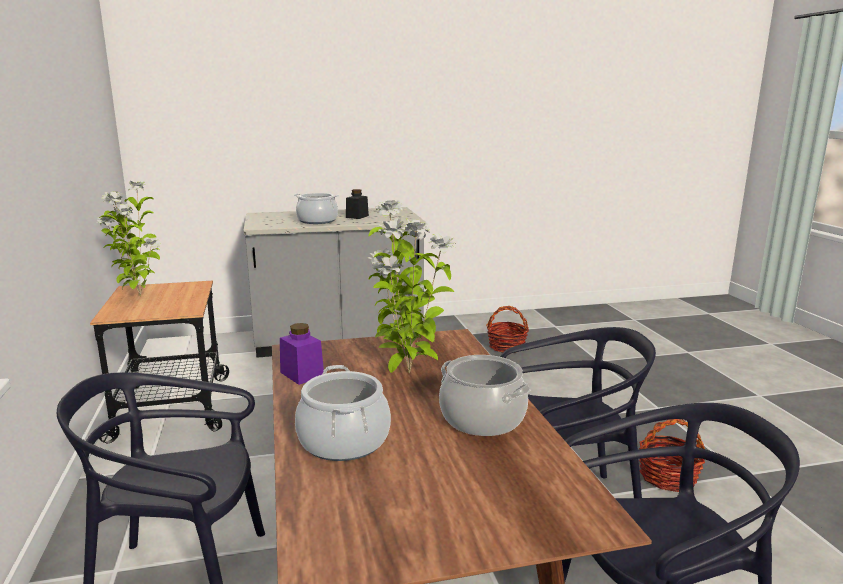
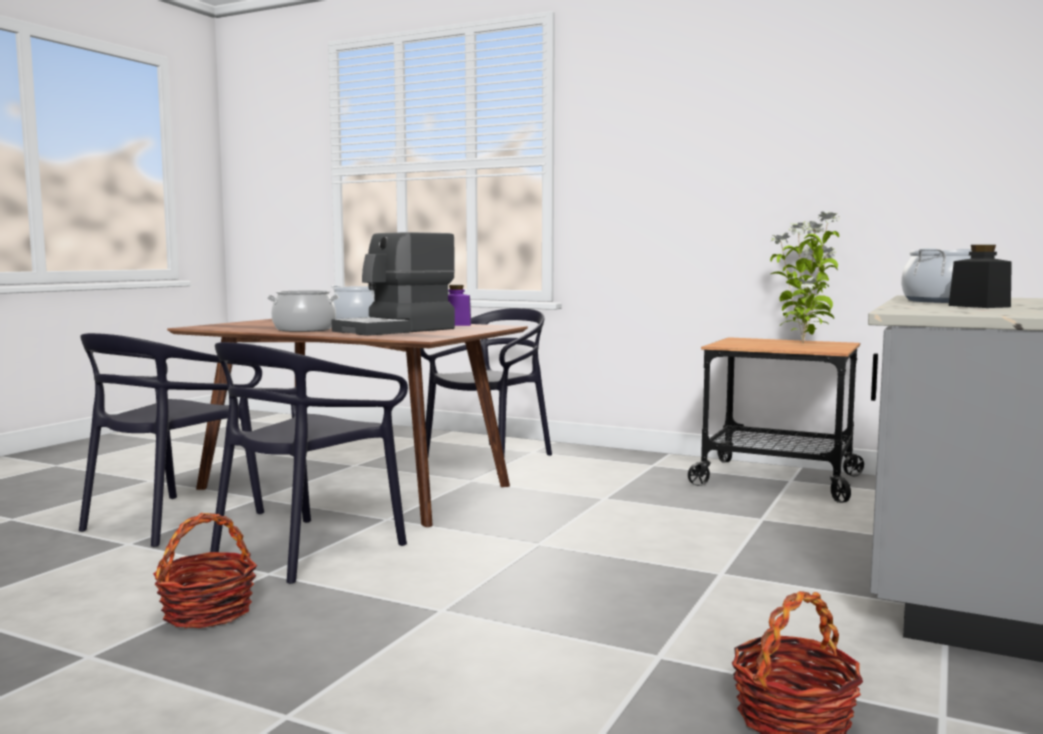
camera: 130 degrees right, 10 degrees down
potted plant [367,200,455,373] -> coffee machine [332,232,455,336]

